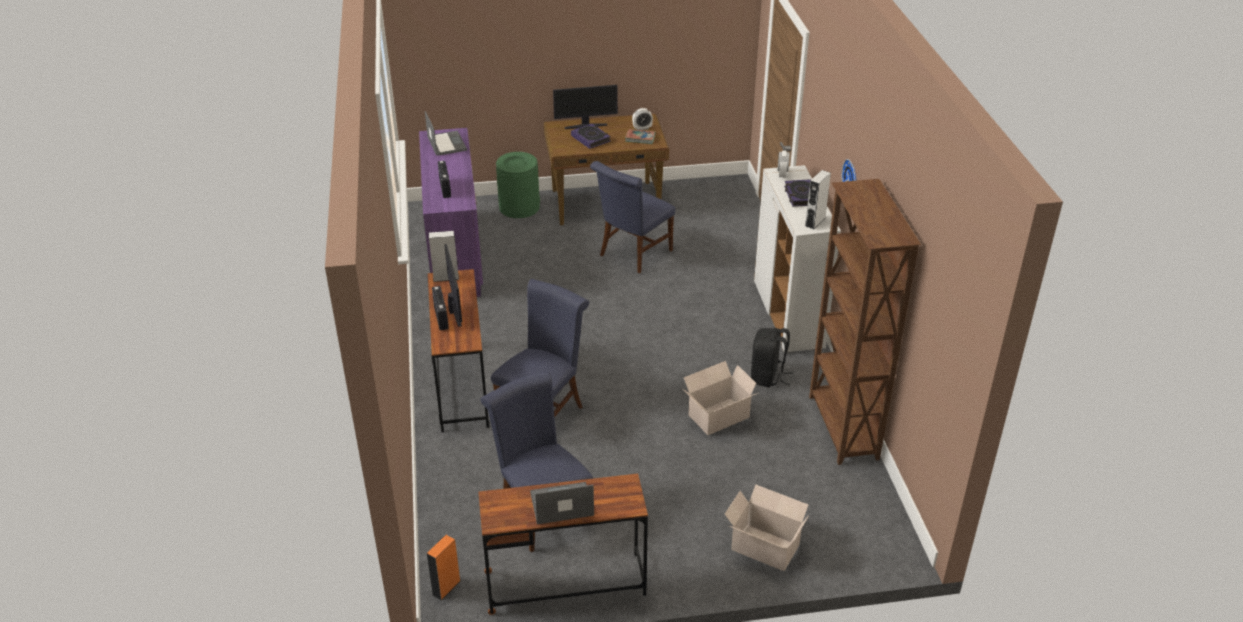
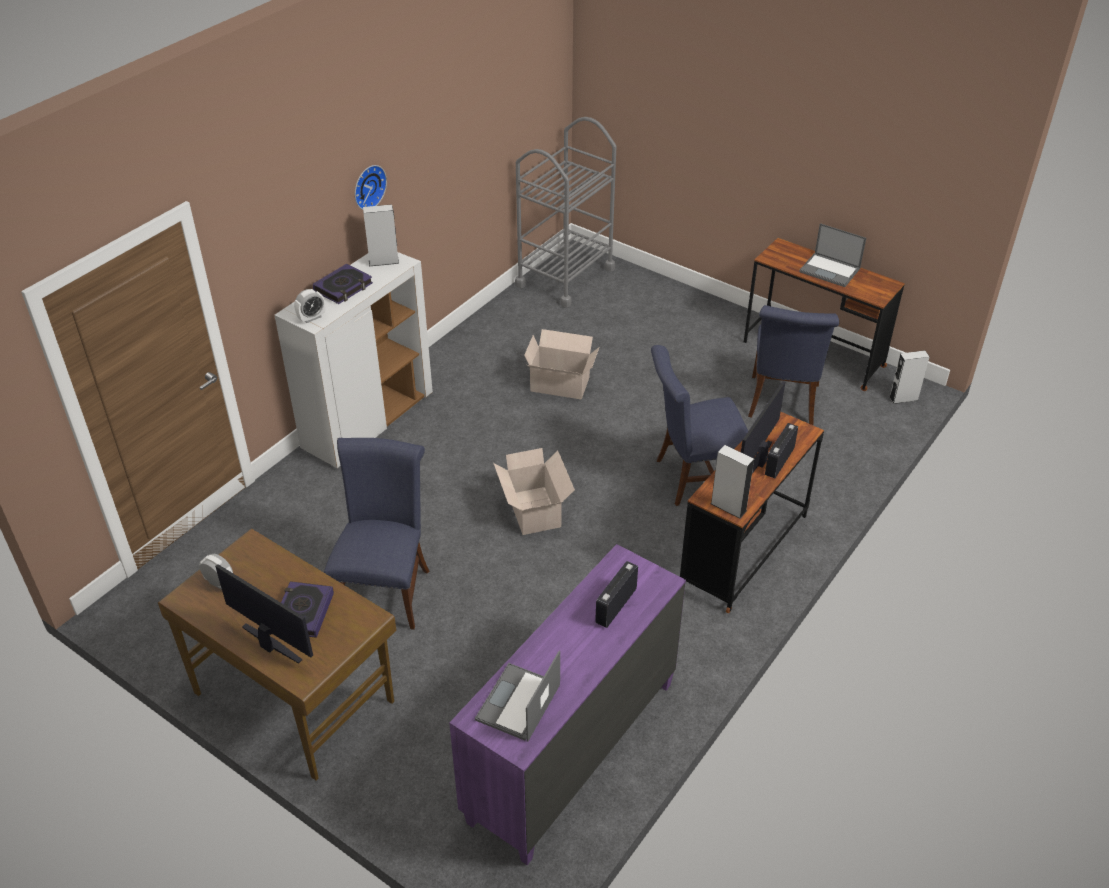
camera: 135 degrees left, 5 degrees up
orange speaker [427,535,460,601] -> grey speaker [889,350,929,404]
green trash can [496,152,540,218] -> none
blue chair [590,161,676,273] -> blue chair turned 75 degrees counterclockwise [324,438,429,630]
book [625,129,655,144] -> none
cardboard box [725,484,809,571] -> cardboard box moved to [493,448,575,535]
black backpack [751,328,793,387] -> none
brown bookcase [809,179,921,465] -> none
none -> grey cart [515,117,616,308]

